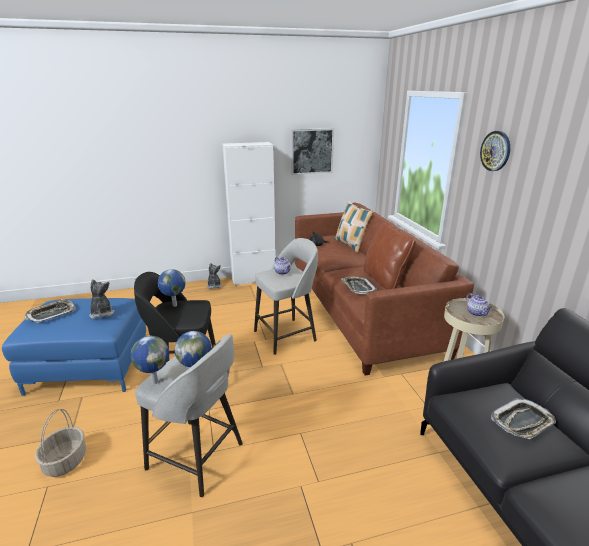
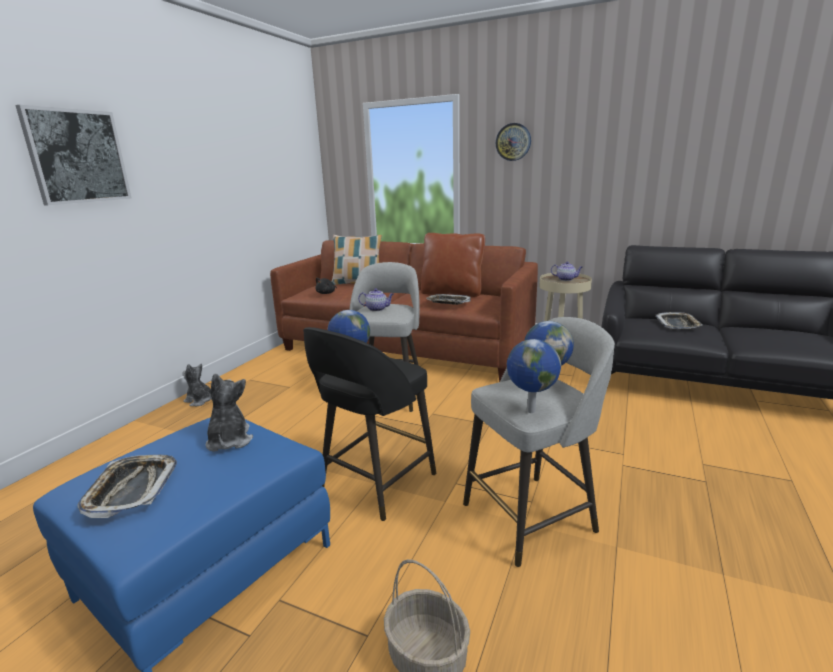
camera: 50 degrees left, 5 degrees down
plush toy [89,279,115,319] -> plush toy turned 60 degrees clockwise [206,373,253,452]
white cabinet [222,142,276,286] -> none
picture [291,128,334,175] -> picture moved to [15,105,132,205]

